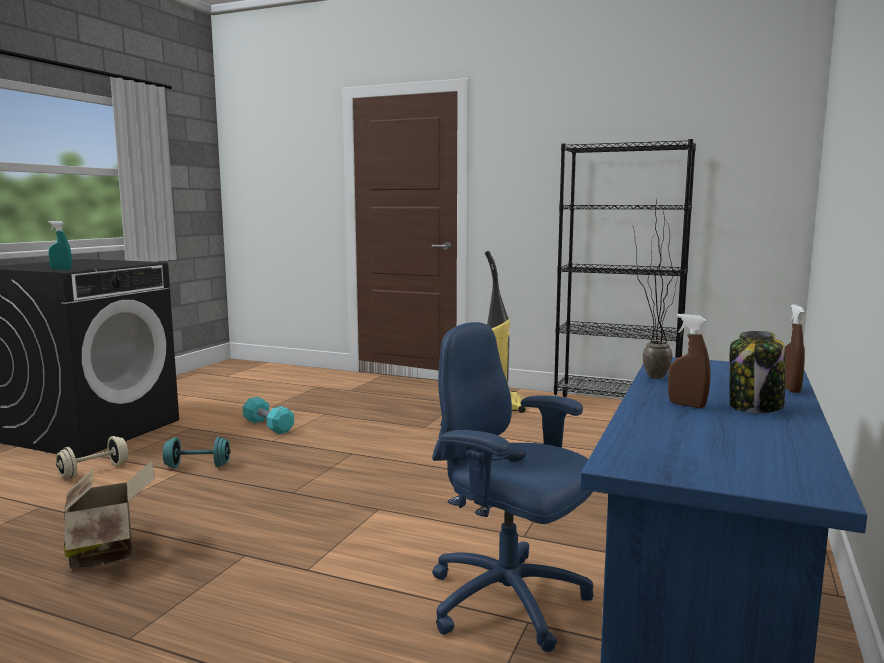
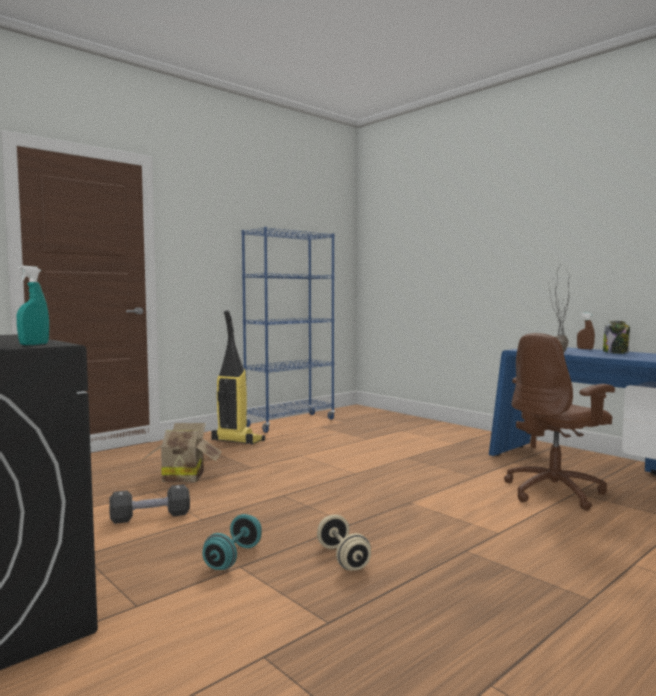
camera: 65 degrees left, 5 degrees down
beige dumbbell [56,436,128,478] -> beige dumbbell moved to [317,515,371,571]
cardboard box [64,461,155,569] -> cardboard box moved to [143,423,222,482]
turquoise dumbbell [243,397,294,434] -> black dumbbell [109,484,190,524]
blue office chair [432,322,593,652] -> brown office chair [504,333,615,511]
black bookcase [553,139,696,397] -> blue bookcase [242,227,335,433]
brown spray bottle [668,314,710,408] -> none

